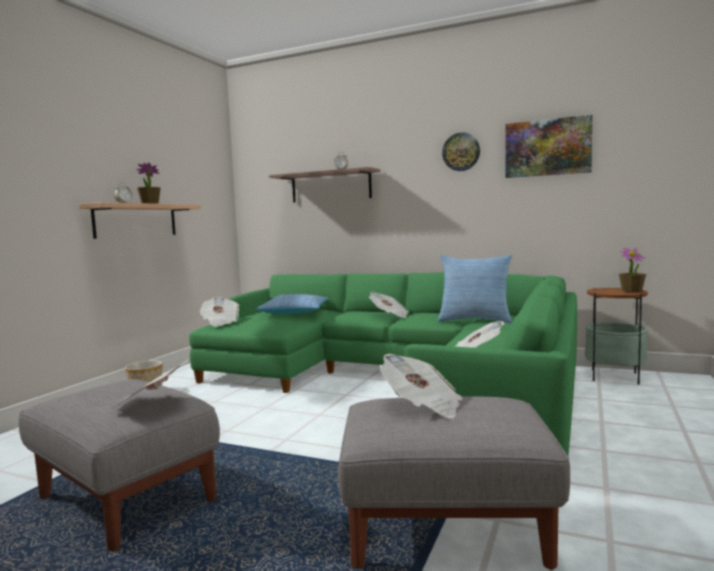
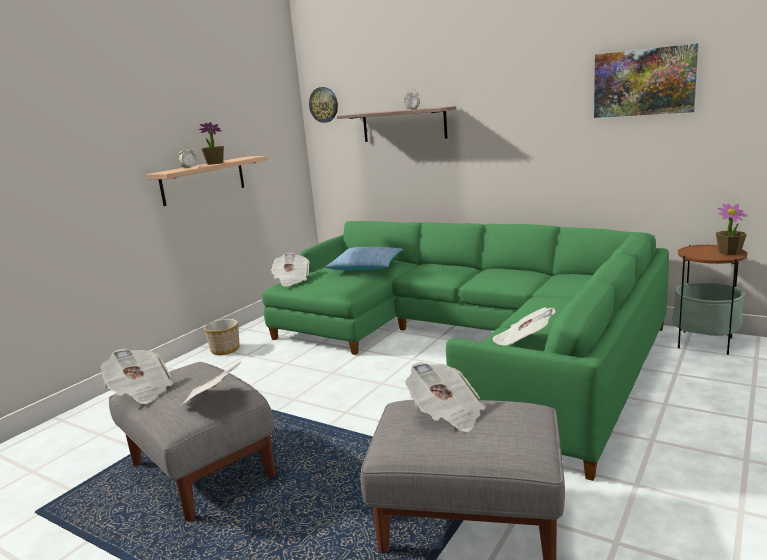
camera: 10 degrees right, 10 degrees up
newspaper [369,292,409,318] -> newspaper moved to [100,349,173,404]
pillow [438,254,512,323] -> none
wall clock [442,132,480,171] -> wall clock moved to [309,87,338,123]

